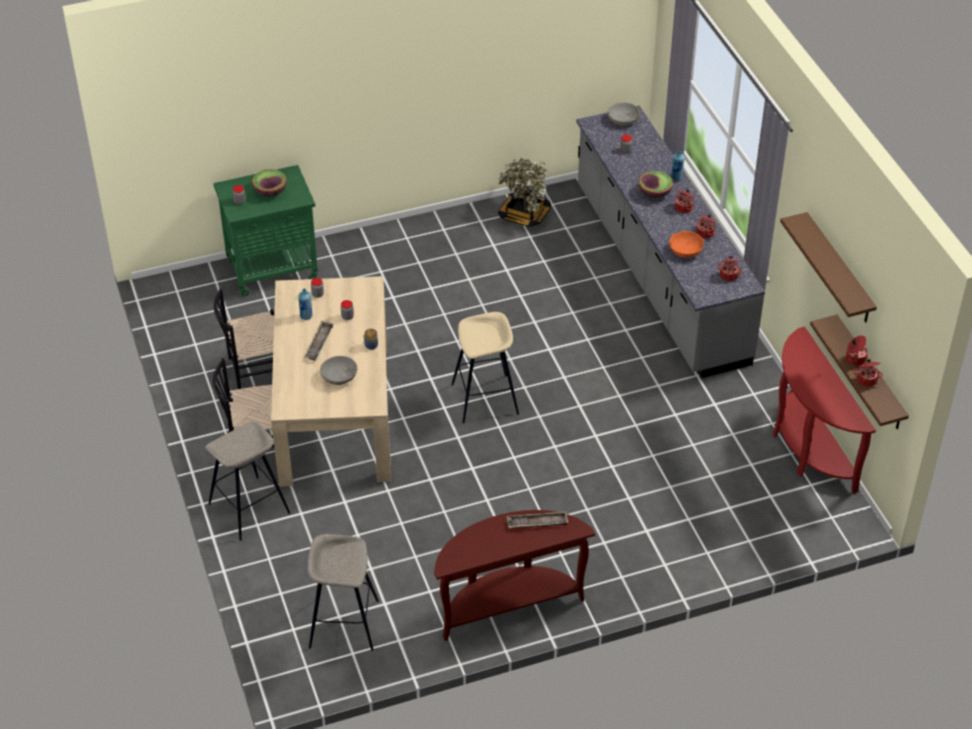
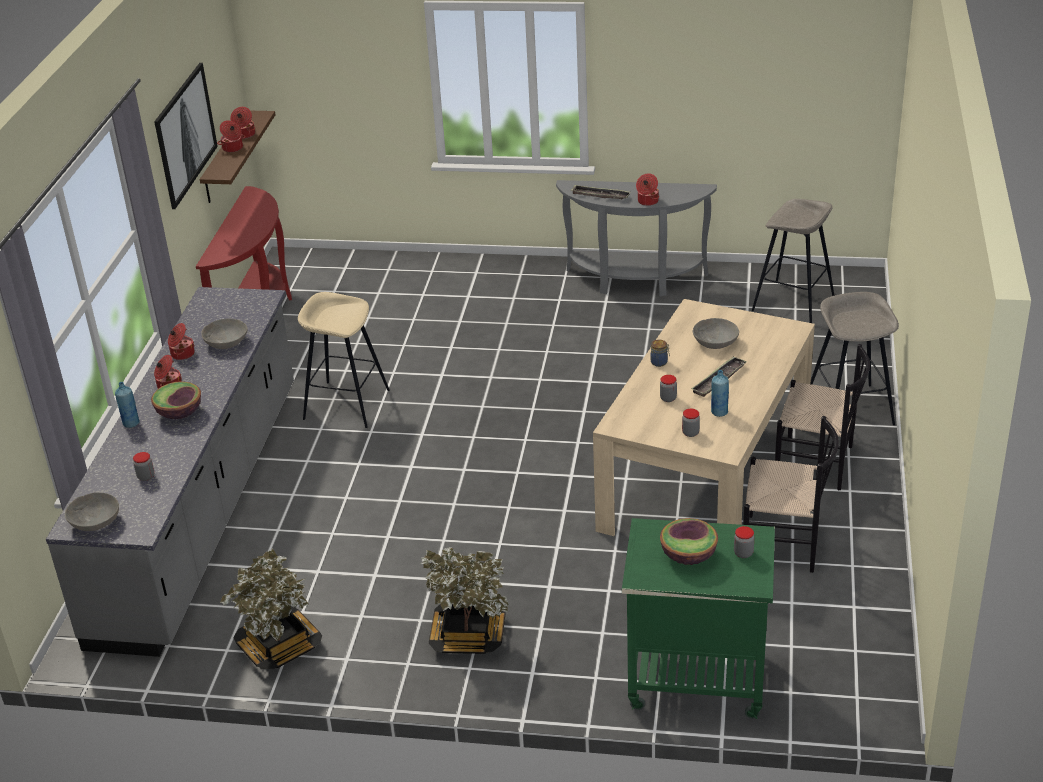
camera: 150 degrees left, 10 degrees down
brown console table [434,510,595,641] -> grey console table [556,180,717,296]
beige stool [451,312,519,424] -> beige stool moved to [298,292,389,428]
orange bowl [669,231,704,258] -> grey bowl [201,319,247,349]
cooking pot [717,256,742,281] -> cooking pot moved to [636,173,659,206]
brown shelf [780,212,877,322] -> picture [154,63,218,209]
none -> potted plant [420,547,509,654]

